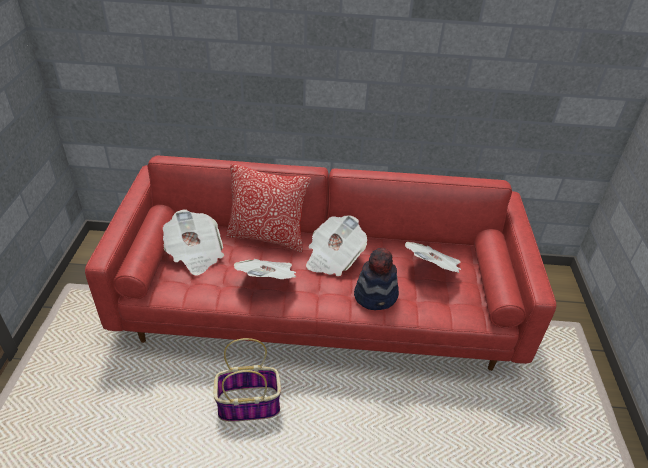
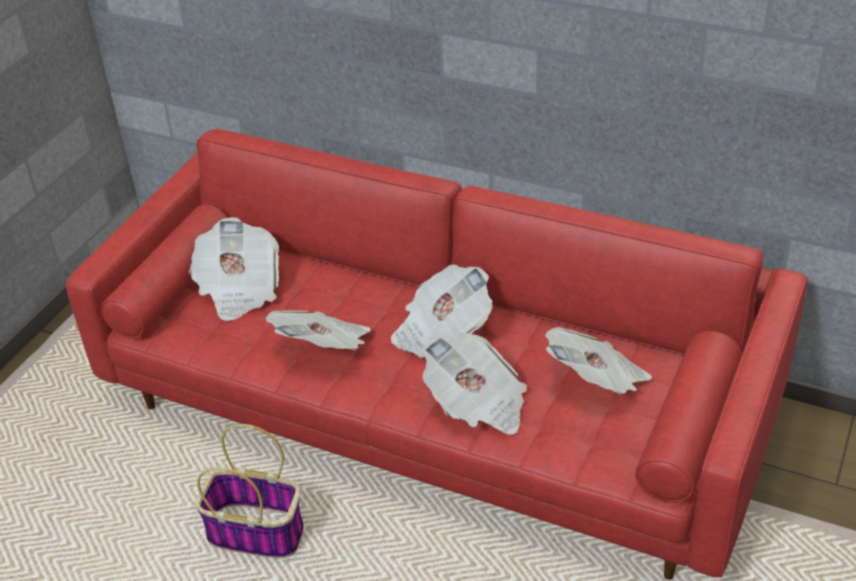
camera: 25 degrees right, 0 degrees up
pillow [226,164,311,252] -> none
hat [354,247,399,310] -> newspaper [422,333,527,435]

